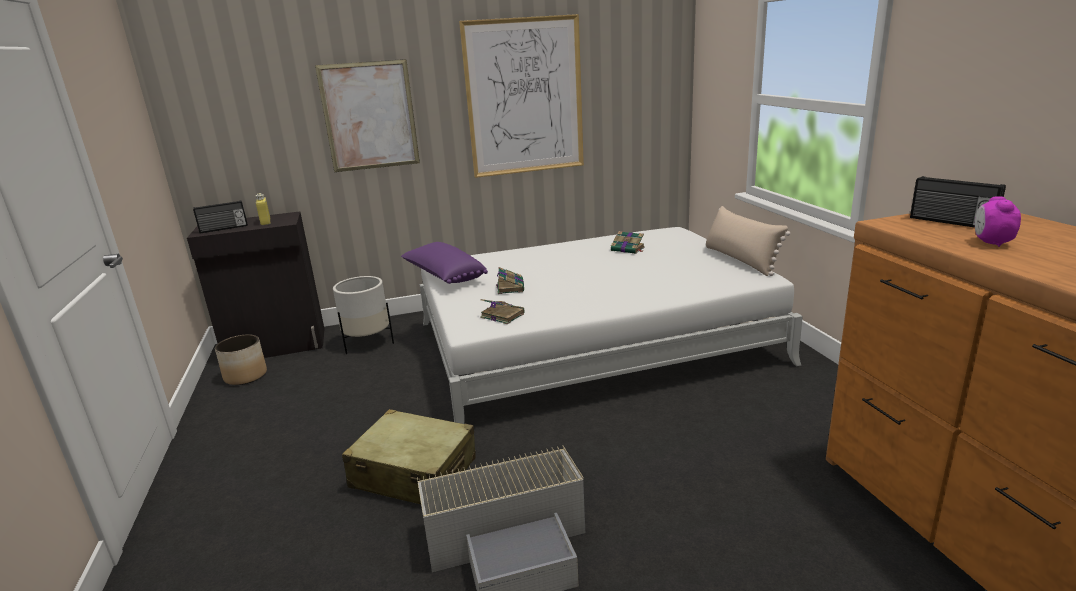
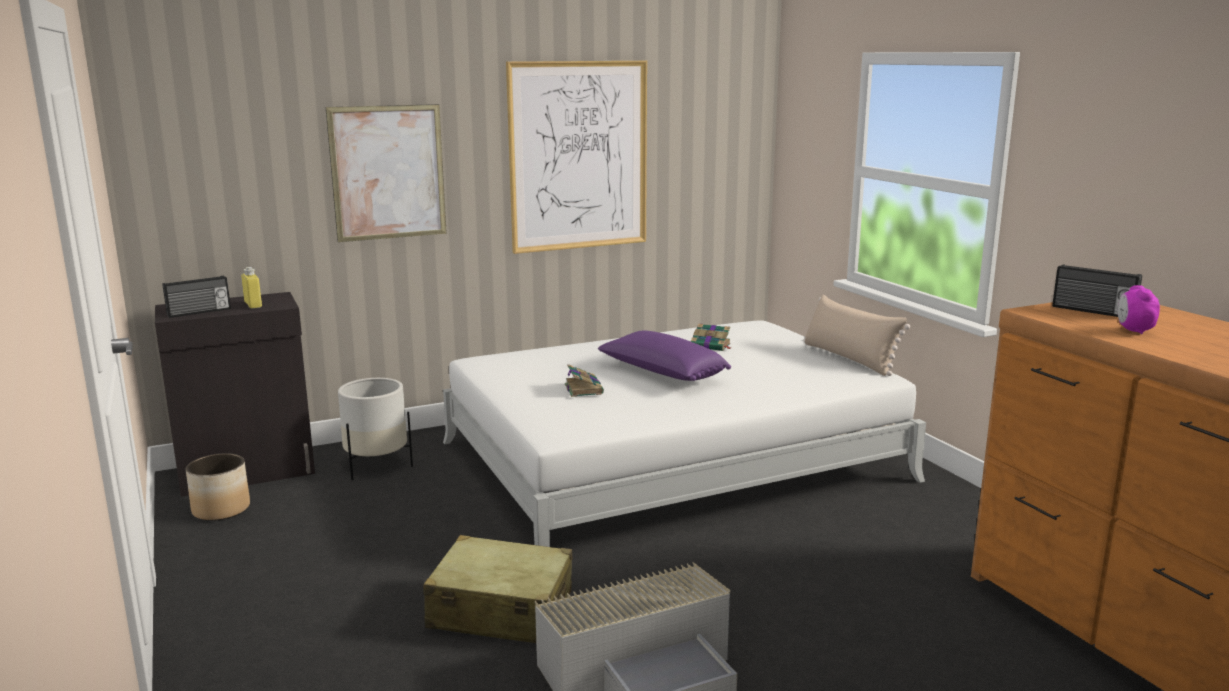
camera: 10 degrees left, 5 degrees down
purple pillow [401,242,488,284] -> purple pillow moved to [598,331,731,381]
book [480,299,525,324] -> none

